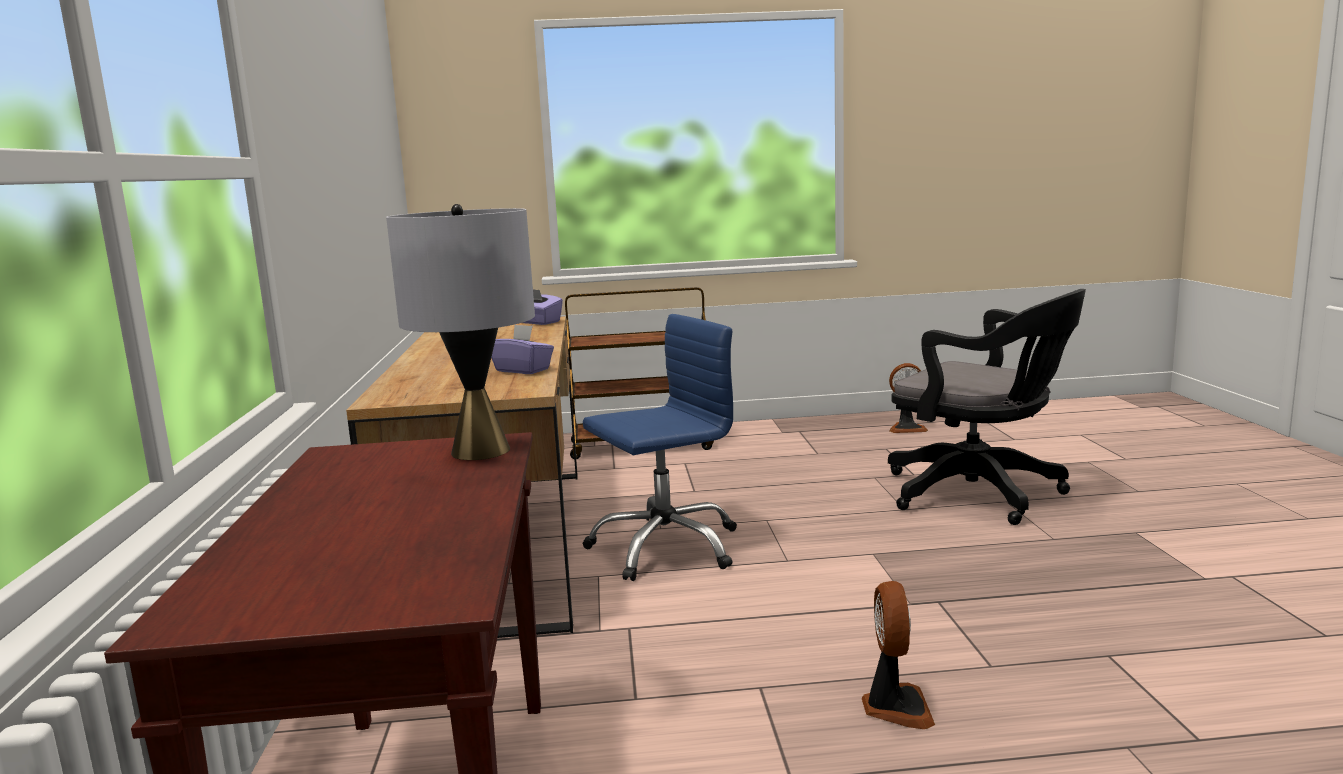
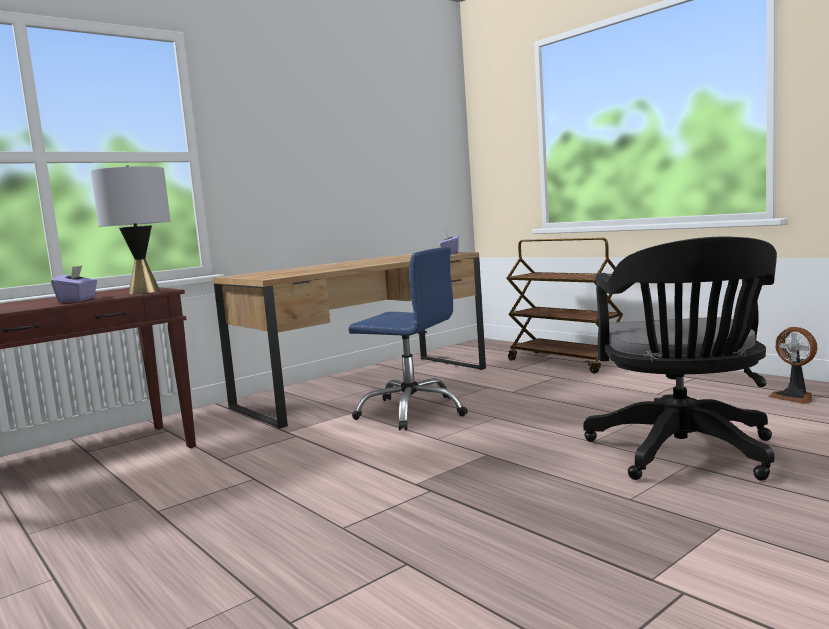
camera: 55 degrees right, 5 degrees down
purple tissue box [491,325,554,374] -> purple tissue box moved to [51,266,97,303]
fan [862,581,935,729] -> none

